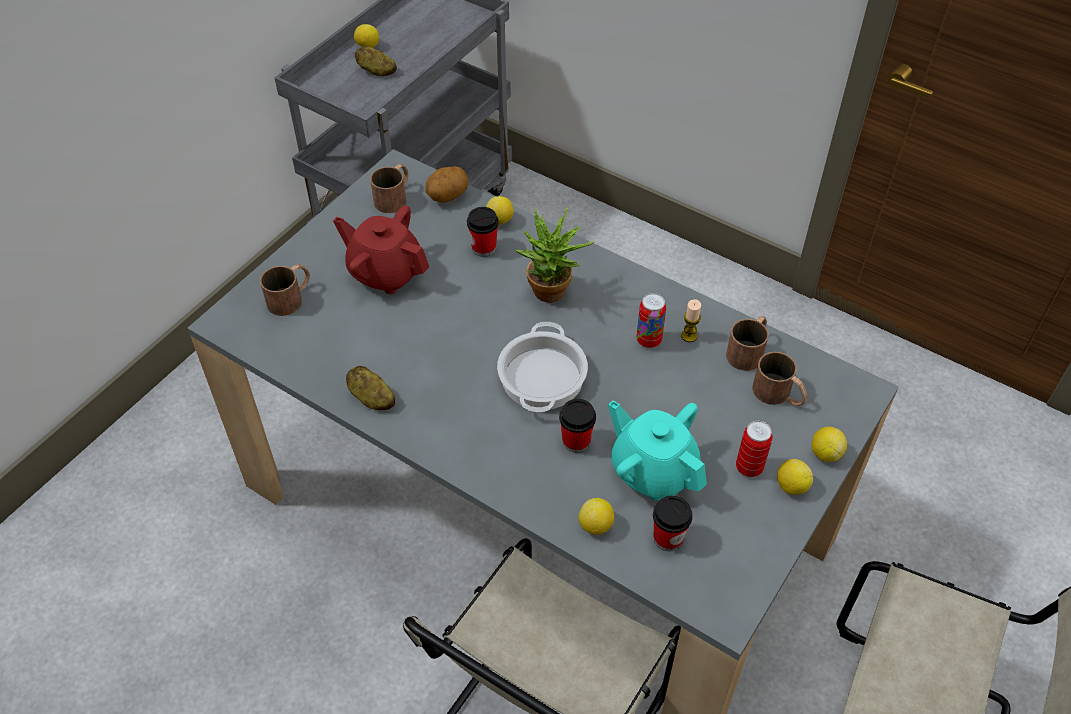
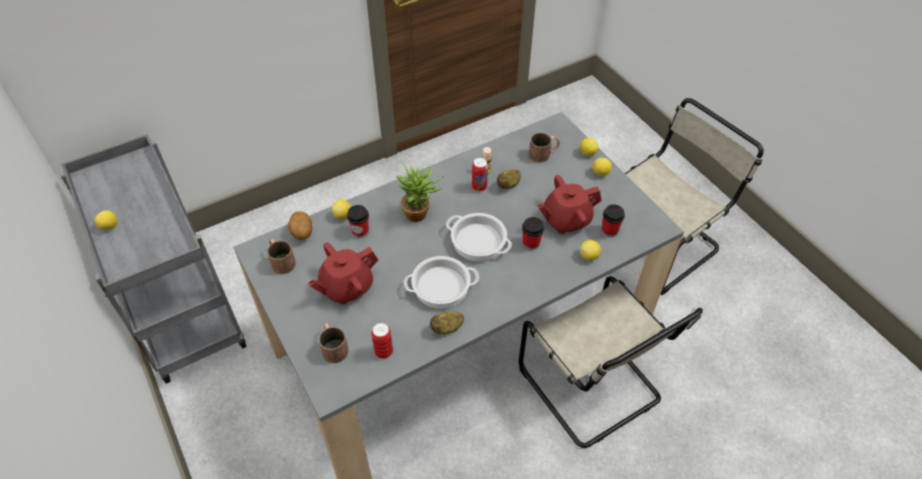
camera: 65 degrees left, 0 degrees up
potato [355,46,397,76] -> potato moved to [497,169,521,189]
turquoise teapot [608,400,707,500] -> red teapot [537,175,601,234]
brown mug [726,316,769,371] -> none
can [736,421,773,477] -> can moved to [371,323,393,359]
none -> cooking pot [404,256,479,309]

